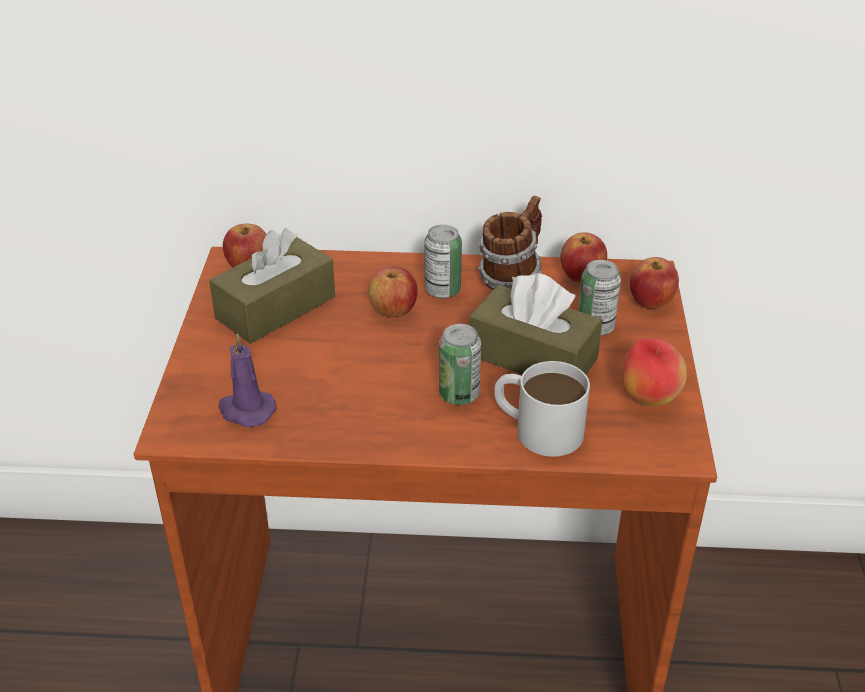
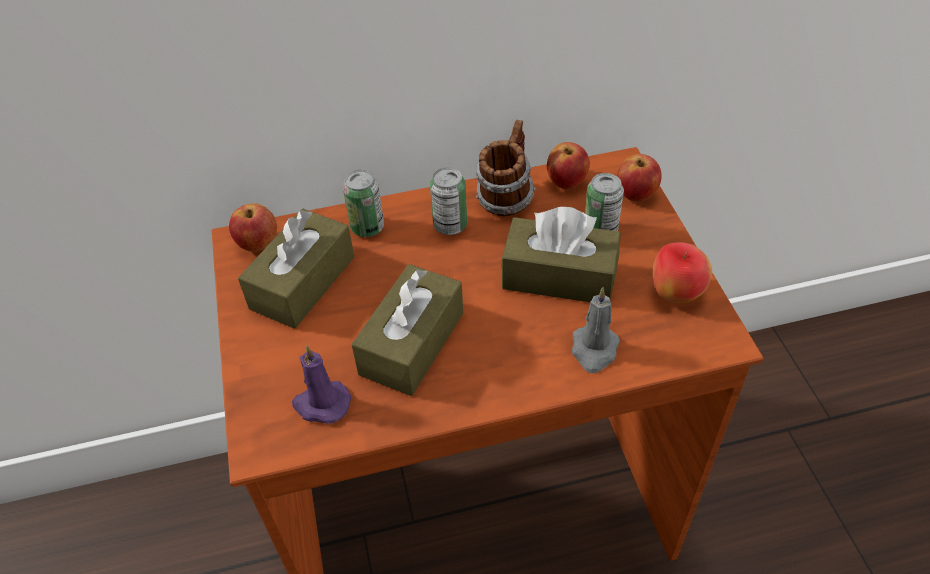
camera: 15 degrees left, 10 degrees up
apple [368,266,418,317] -> none
can [439,324,481,405] -> can moved to [343,170,384,237]
white mug [494,361,590,457] -> grey candle [572,287,620,373]
none -> brown tissue box [351,264,463,396]

